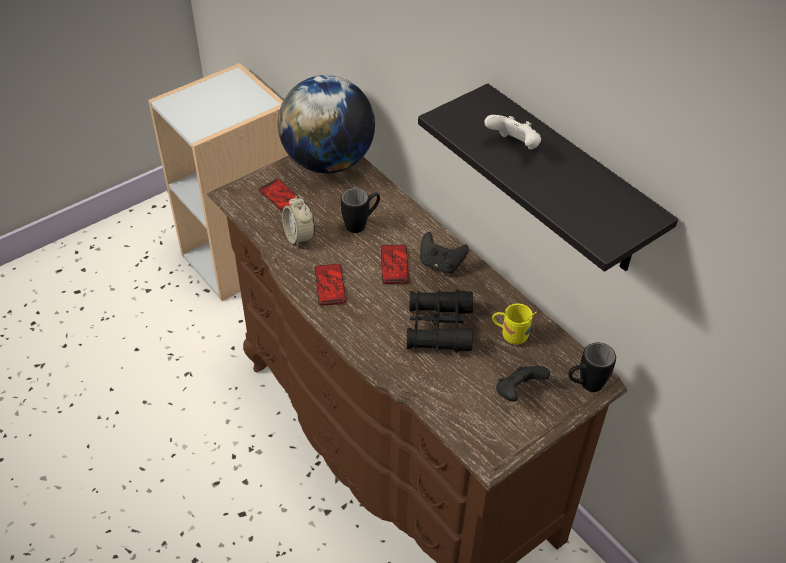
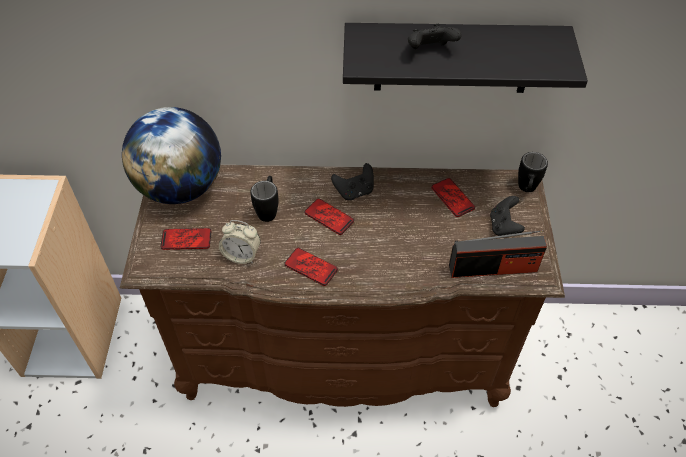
camera: 50 degrees left, 5 degrees up
black binoculars [407,289,473,353] -> none
white game controller [484,115,541,149] -> black game controller [408,24,462,49]
yellow mug [492,303,537,345] -> phone [431,178,475,217]
none -> radio [449,230,547,278]

